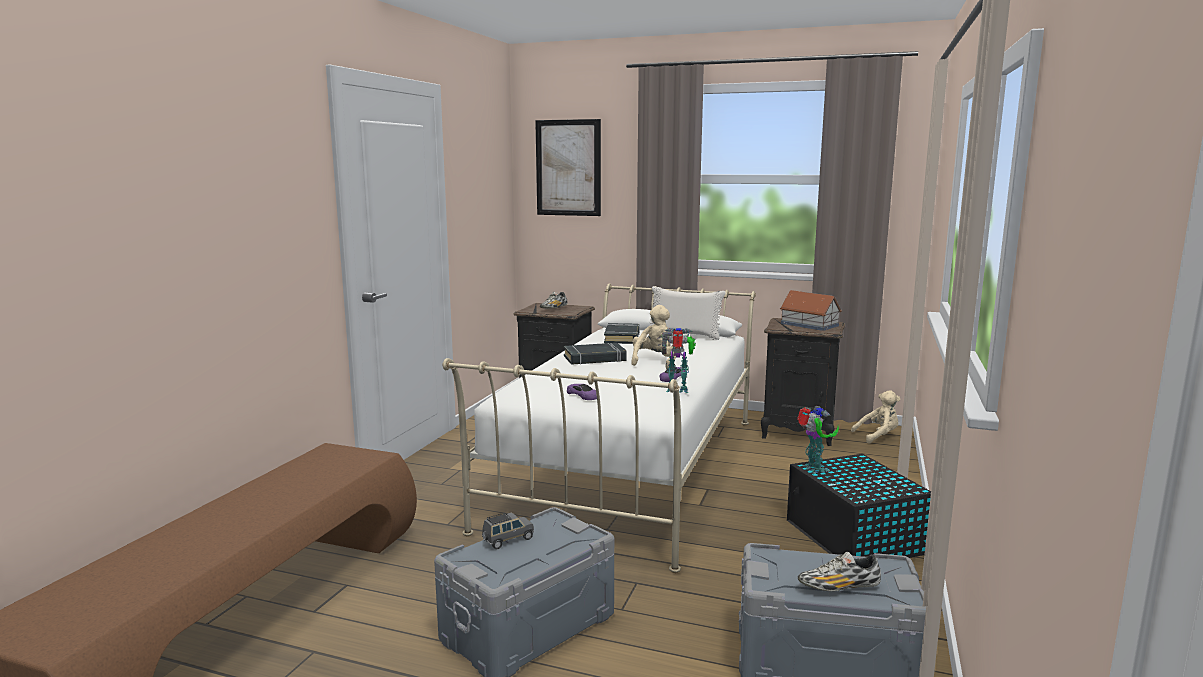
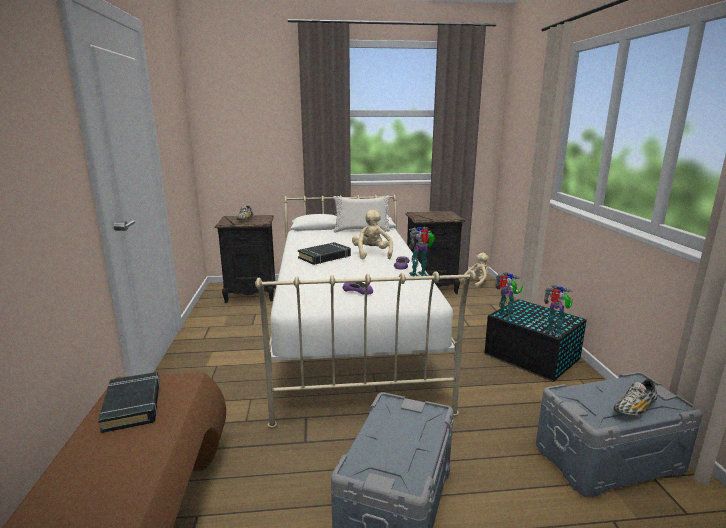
camera: 25 degrees left, 5 degrees up
grey toy car [482,513,534,549] -> none
picture [535,119,601,216] -> none
black book [604,323,640,344] -> black book moved to [98,372,160,433]
toy house [780,290,842,331] -> none
none -> toy robot [544,285,573,336]

